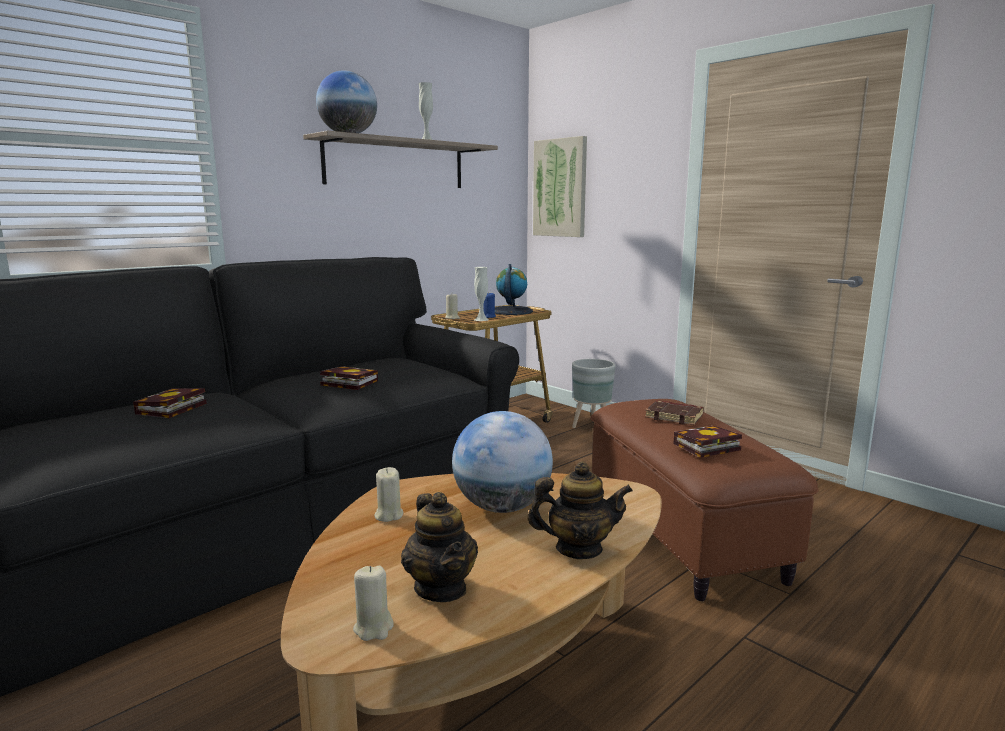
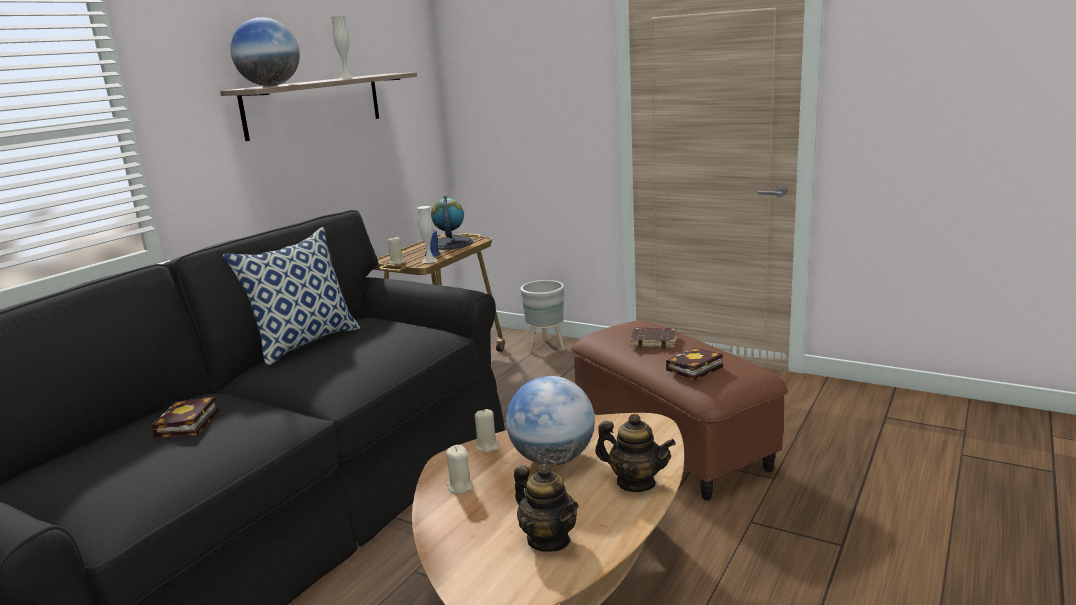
camera: 15 degrees left, 5 degrees up
book [320,366,378,390] -> none
beige candle [353,566,394,641] -> beige candle moved to [475,409,499,452]
teapot [527,461,633,559] -> teapot turned 45 degrees clockwise [595,413,676,492]
picture [533,136,587,237] -> none
none -> pillow [223,227,361,366]

